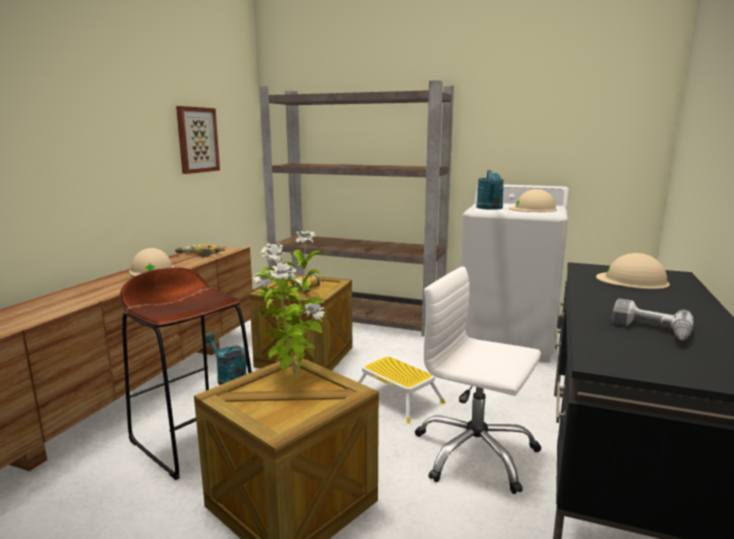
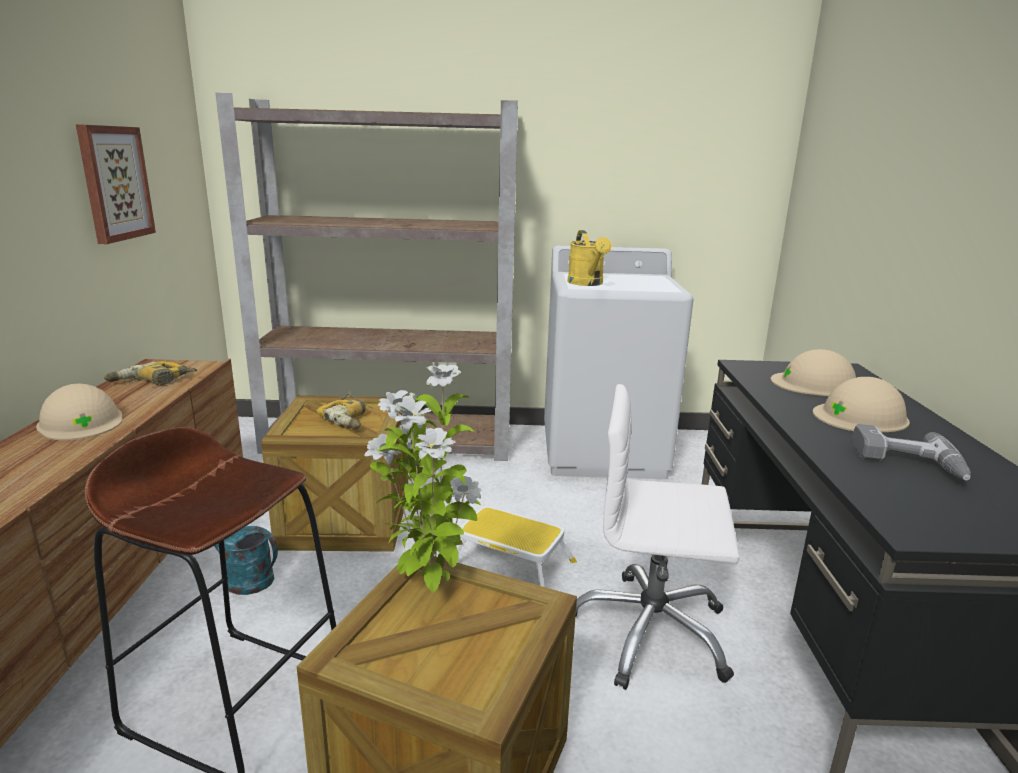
camera: 20 degrees left, 5 degrees up
turquoise watering can [476,170,504,210] -> yellow watering can [567,230,612,286]
beige hard hat [509,189,557,212] -> beige hard hat moved to [813,377,910,432]

